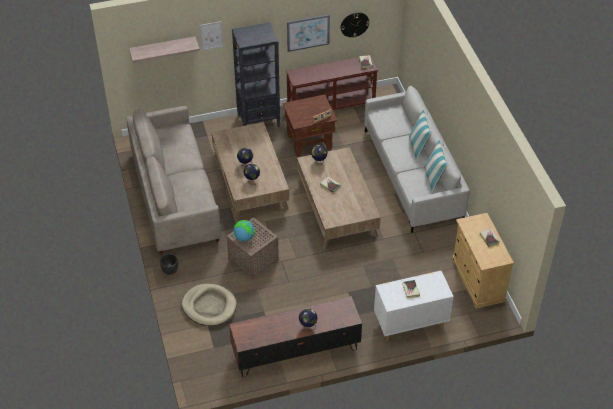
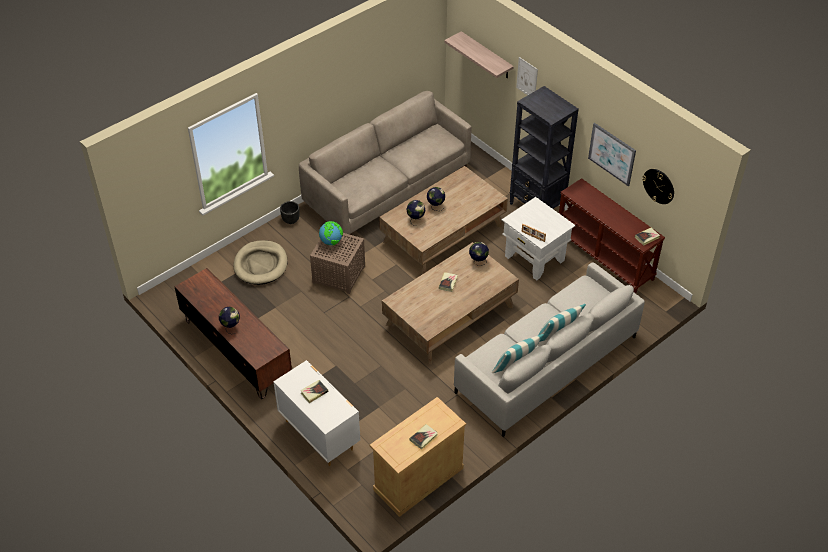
camera: 65 degrees right, 0 degrees up
brown side table [283,94,337,157] -> white side table [502,197,576,281]

